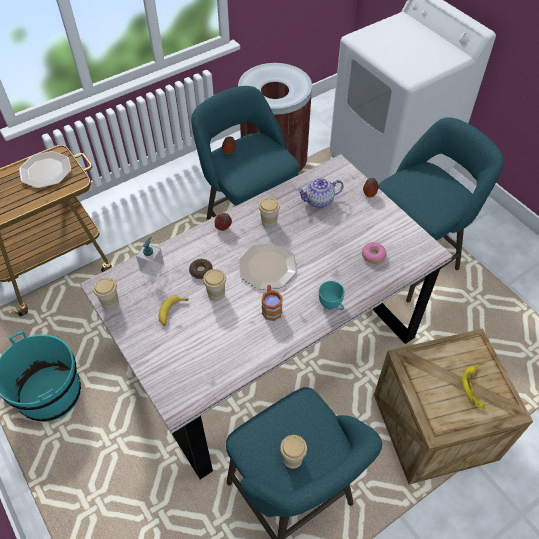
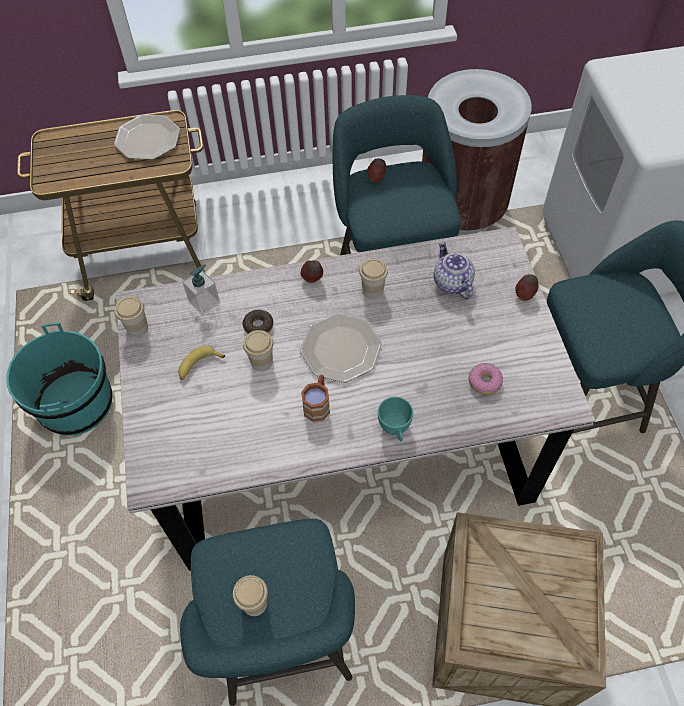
camera: 25 degrees right, 5 degrees up
teapot [297,178,343,208] -> teapot turned 60 degrees clockwise [434,240,475,299]
banana [462,365,487,409] -> none

